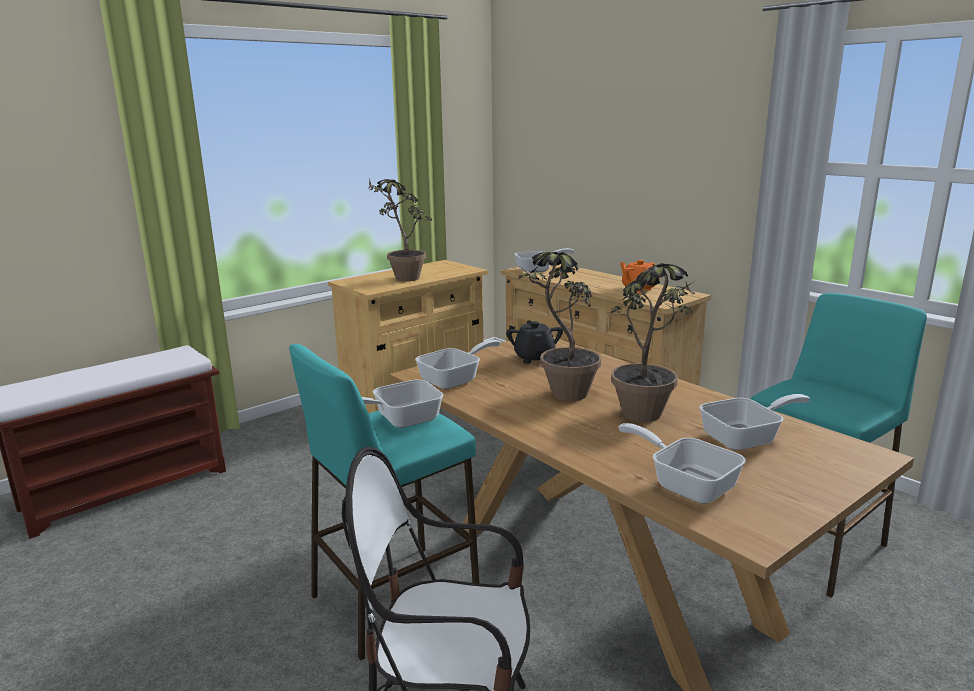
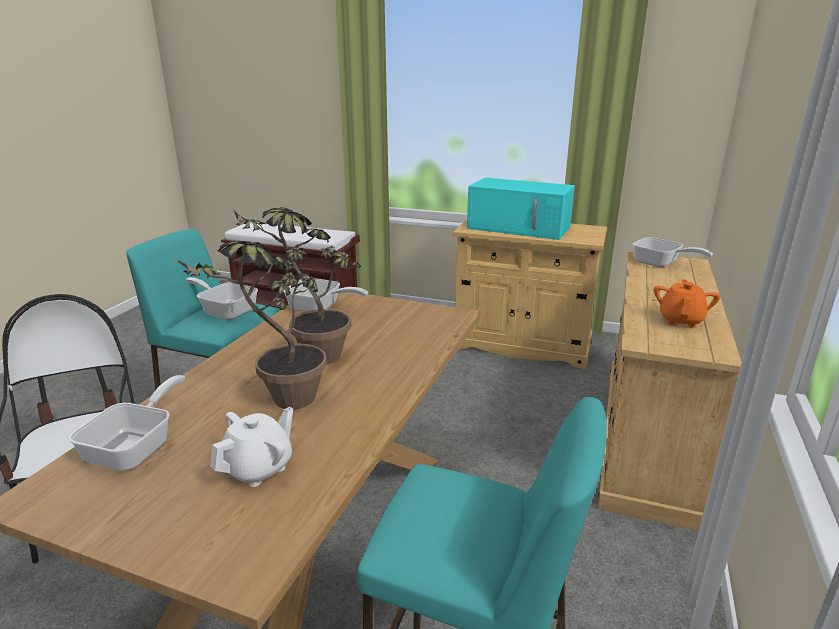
camera: 60 degrees right, 5 degrees up
potted plant [369,178,432,281] -> turquoise microwave [467,178,575,240]
black teapot [506,321,563,364] -> none
frying pan [699,394,810,450] -> white teapot [210,407,293,487]

